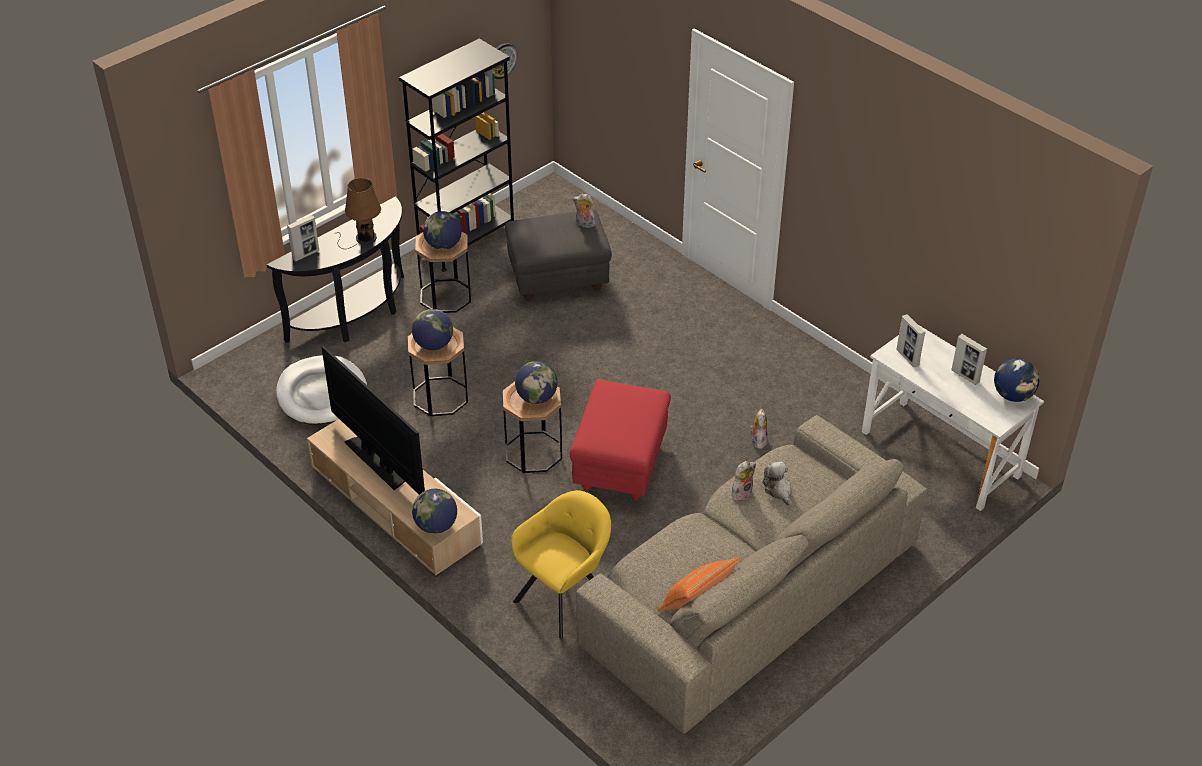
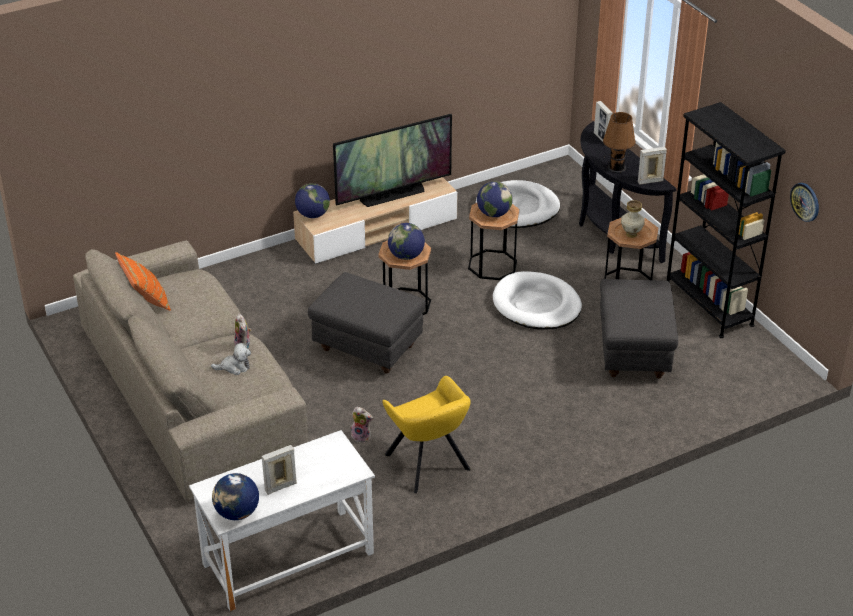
camera: 105 degrees right, 5 degrees down
globe [423,211,462,250] -> vase [621,200,645,238]
yellow armchair [511,490,611,640] -> yellow armchair moved to [382,376,471,493]
red ottoman [570,379,671,500] -> grey ottoman [308,272,426,373]
plush toy [573,194,595,228] -> none
picture frame [896,314,926,367] -> picture frame moved to [638,147,667,185]
none -> white dog bed [493,271,582,330]

